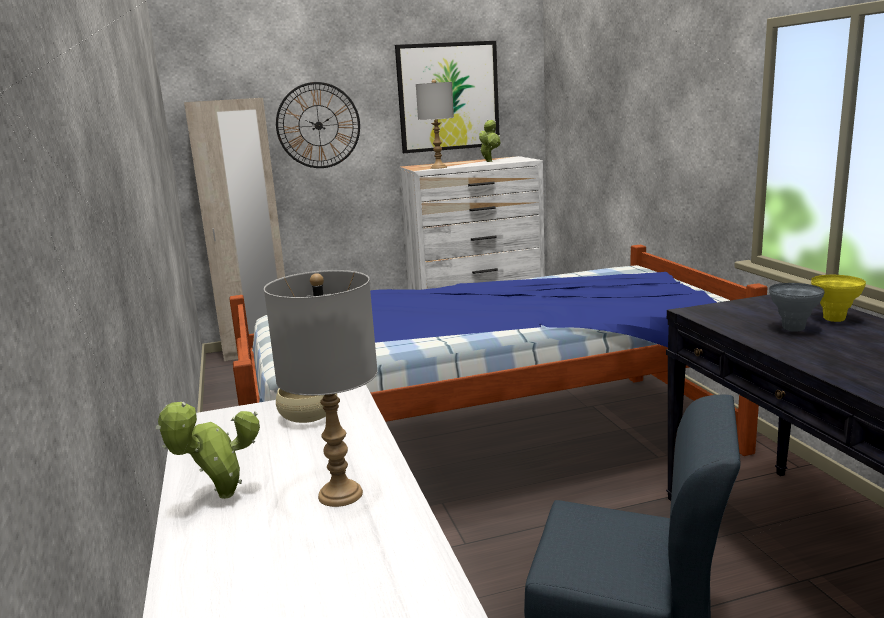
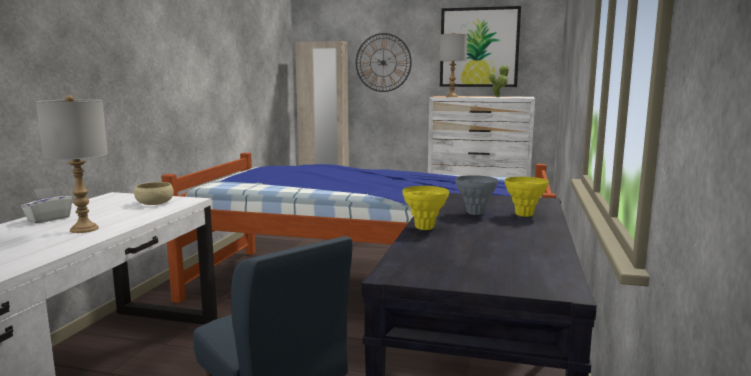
camera: 30 degrees right, 5 degrees down
potted plant [156,402,260,499] -> white tissue box [21,187,73,223]
none -> yellow vase [403,186,449,230]

